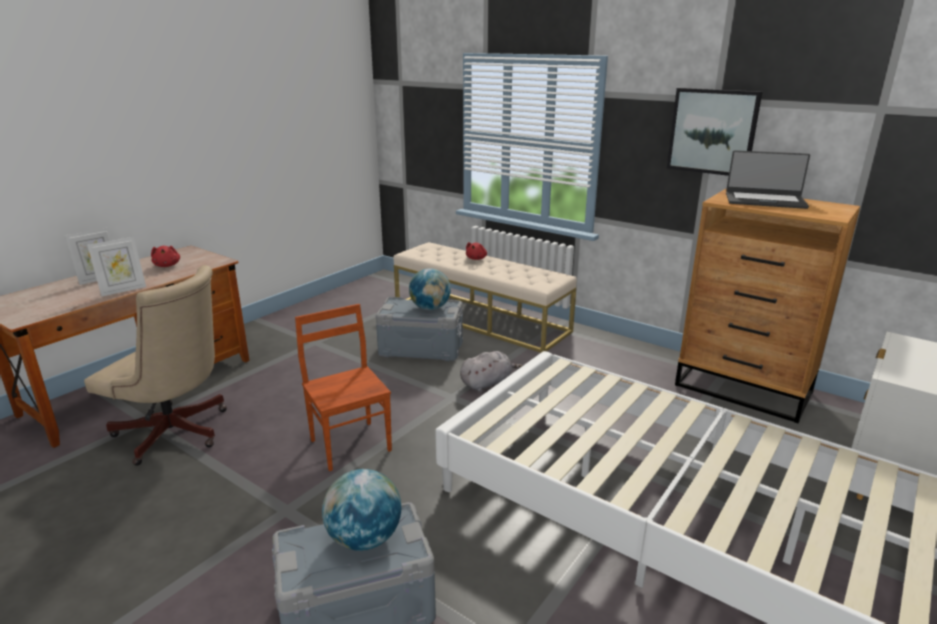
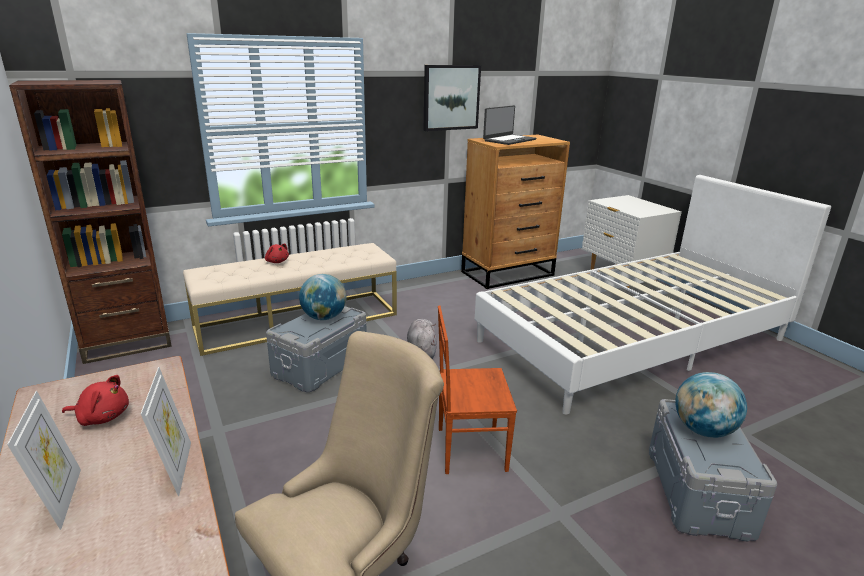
camera: 65 degrees left, 0 degrees up
none -> brown bookcase [9,80,172,364]

